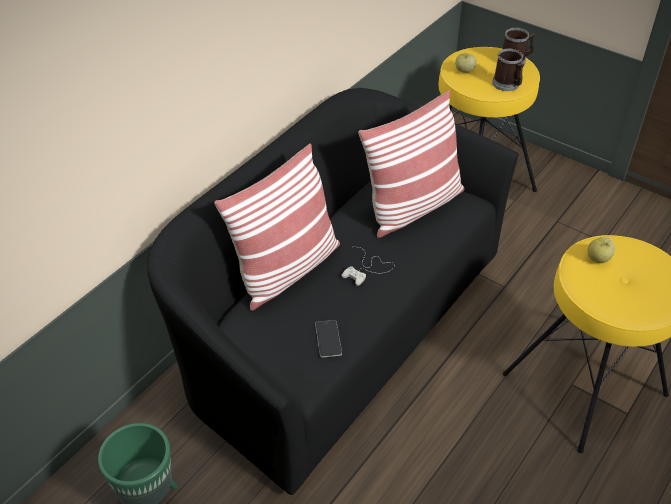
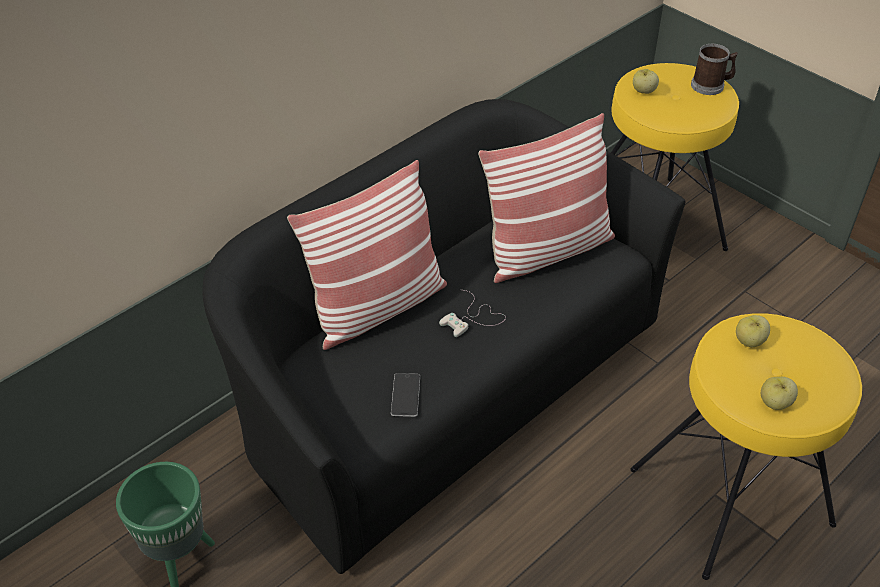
camera: 10 degrees right, 0 degrees up
mug [492,49,524,91] -> none
none -> apple [761,377,798,410]

